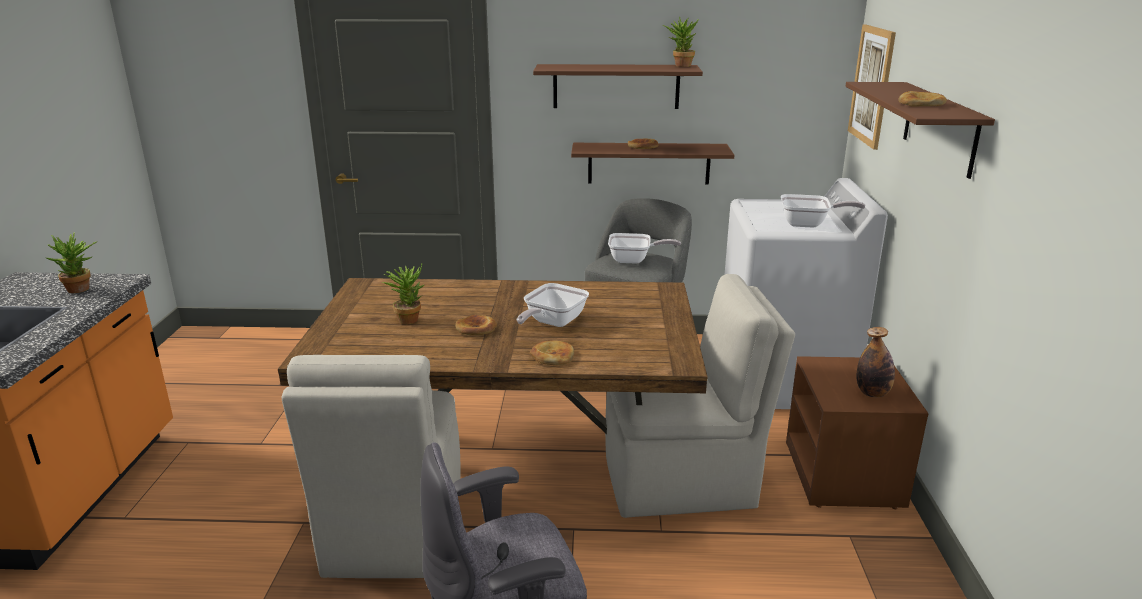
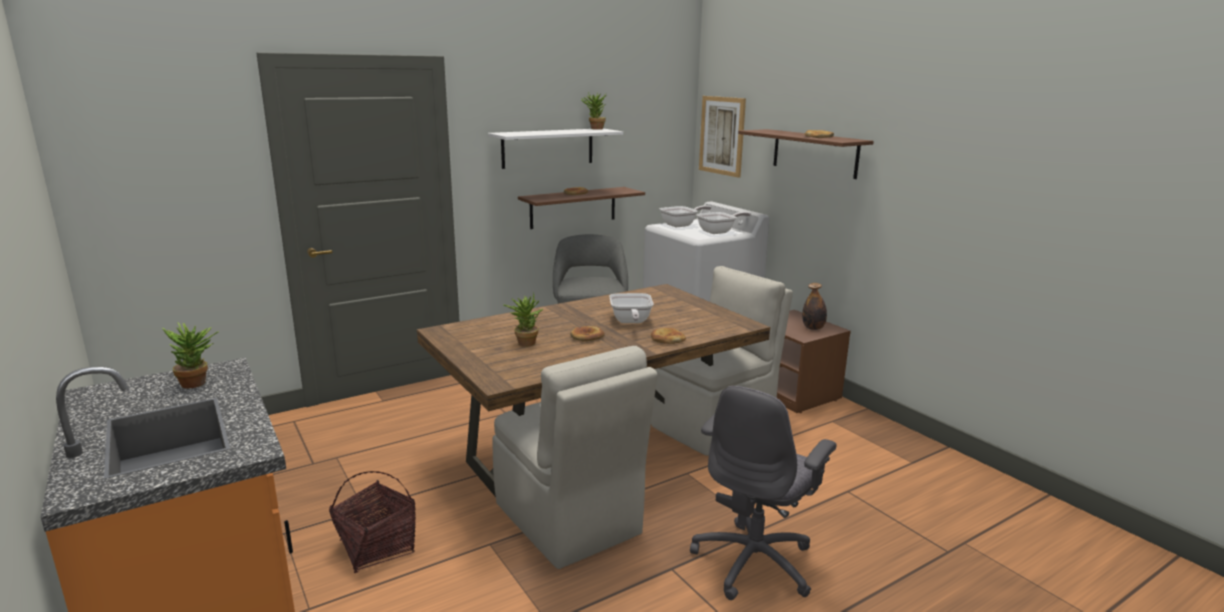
camera: 35 degrees left, 5 degrees down
brown shelf [533,64,703,109] -> white shelf [488,129,623,169]
frying pan [608,233,681,264] -> frying pan moved to [660,205,711,227]
none -> basket [329,471,416,573]

